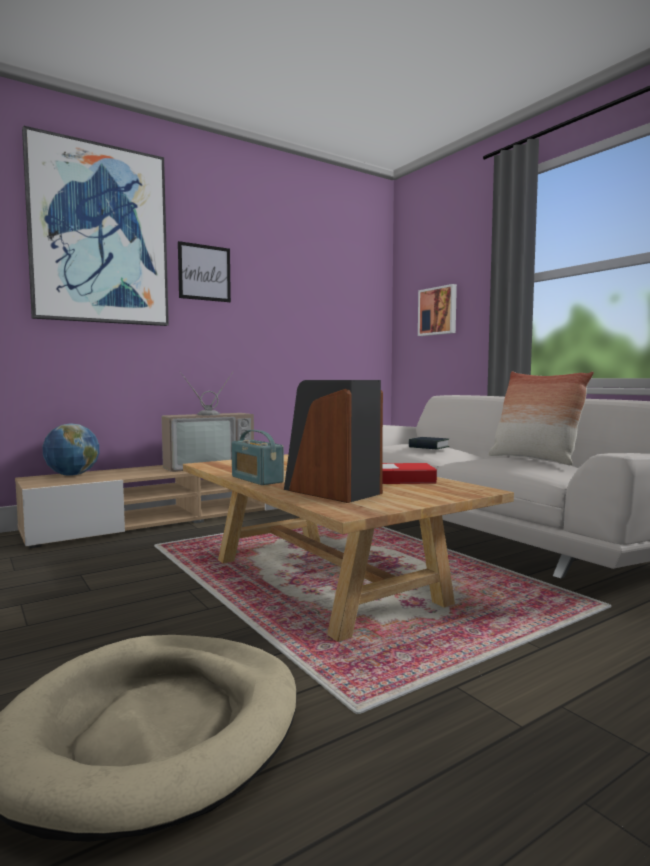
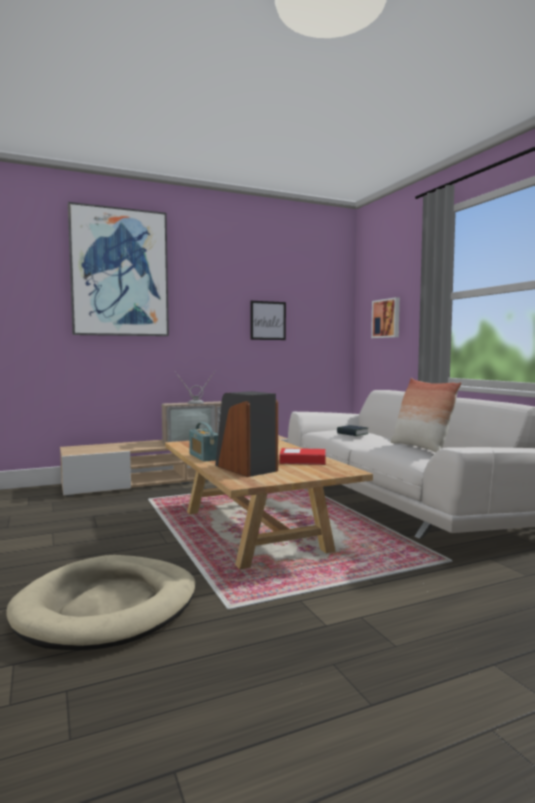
camera: 10 degrees right, 0 degrees up
globe [42,423,99,475] -> none
picture [178,241,231,302] -> picture moved to [250,301,286,340]

